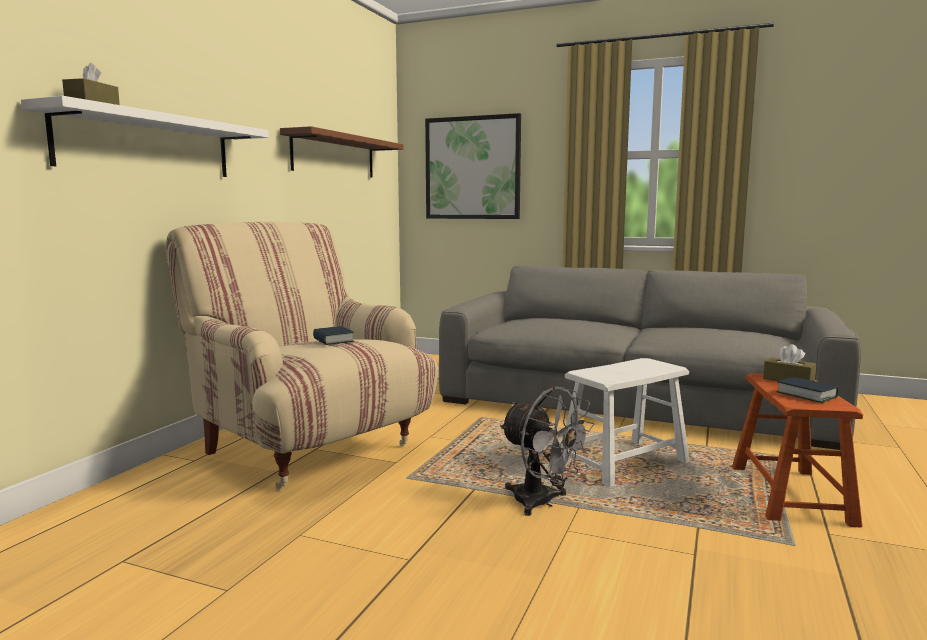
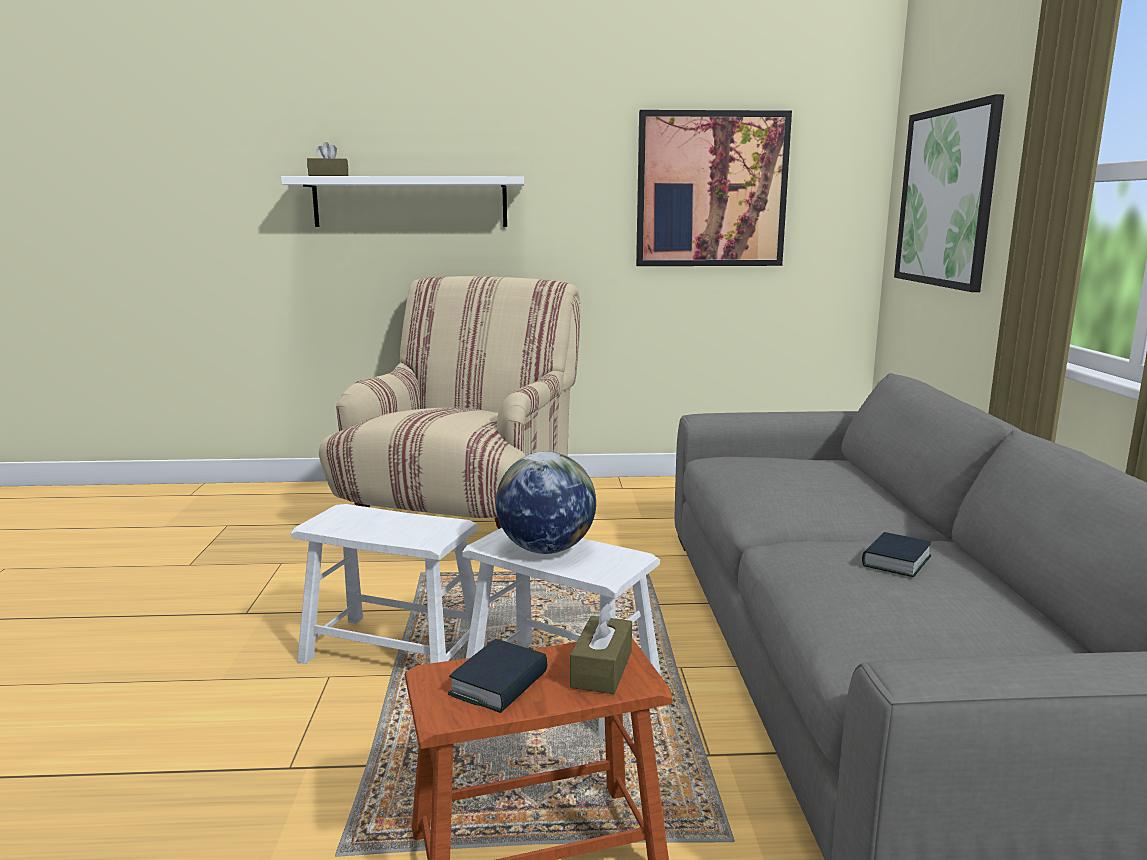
camera: 65 degrees right, 5 degrees up
brown shelf [280,126,403,177] -> picture [636,110,792,266]
book [313,326,354,345] -> book moved to [862,532,931,577]
grey fan [500,386,595,516] -> white stool [291,504,487,664]
none -> globe [496,452,596,554]

